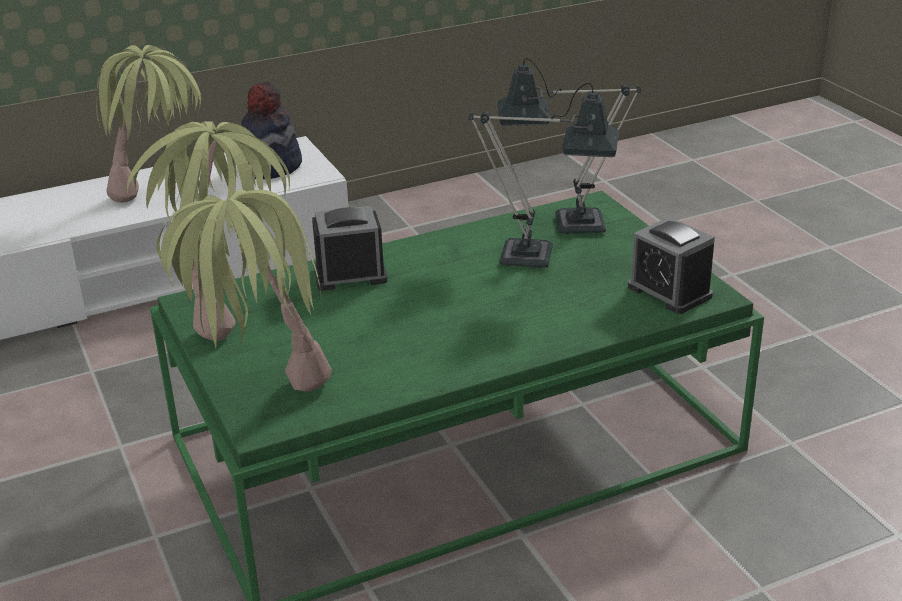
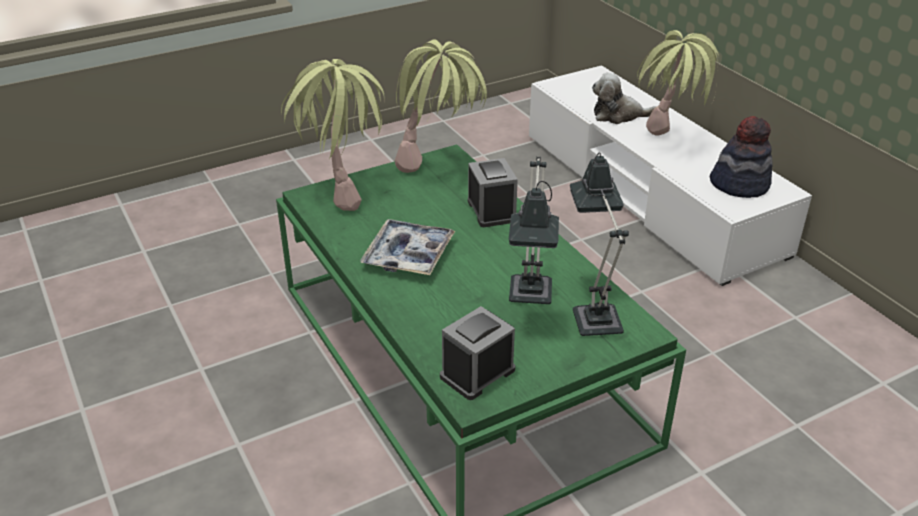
camera: 85 degrees right, 5 degrees up
none -> tray [360,219,455,275]
none -> plush toy [592,73,656,124]

